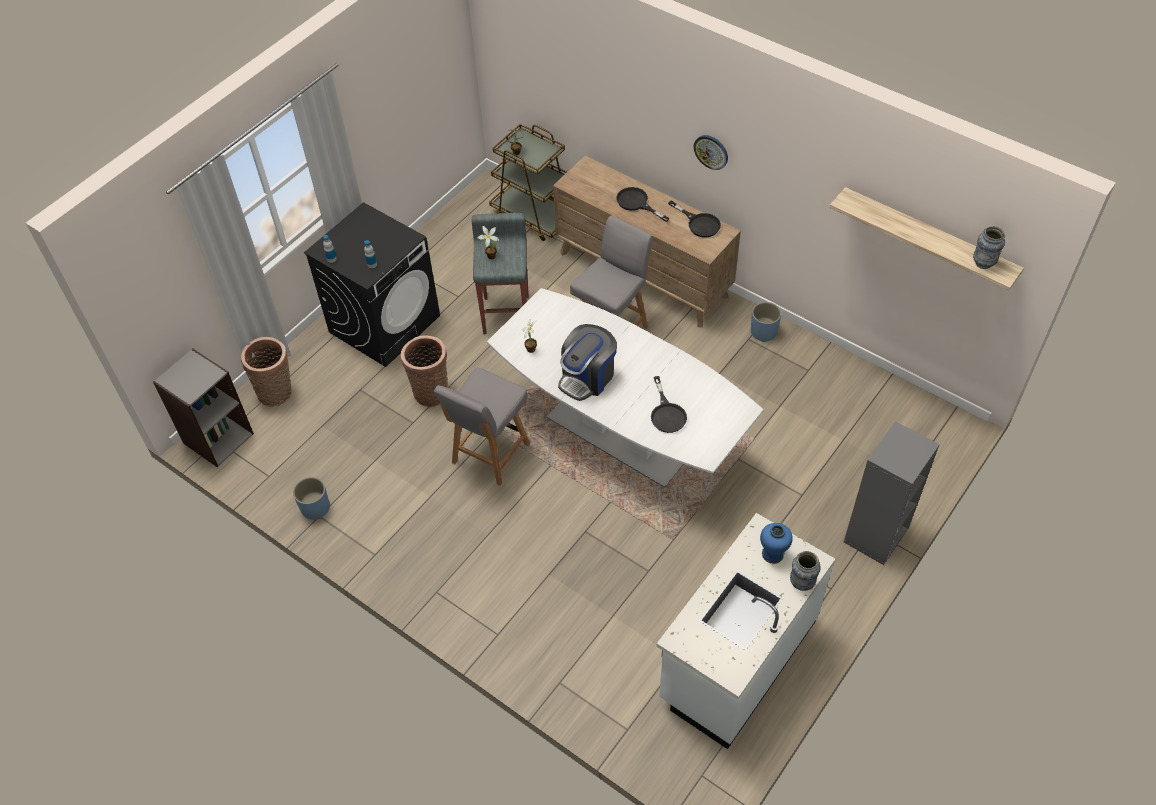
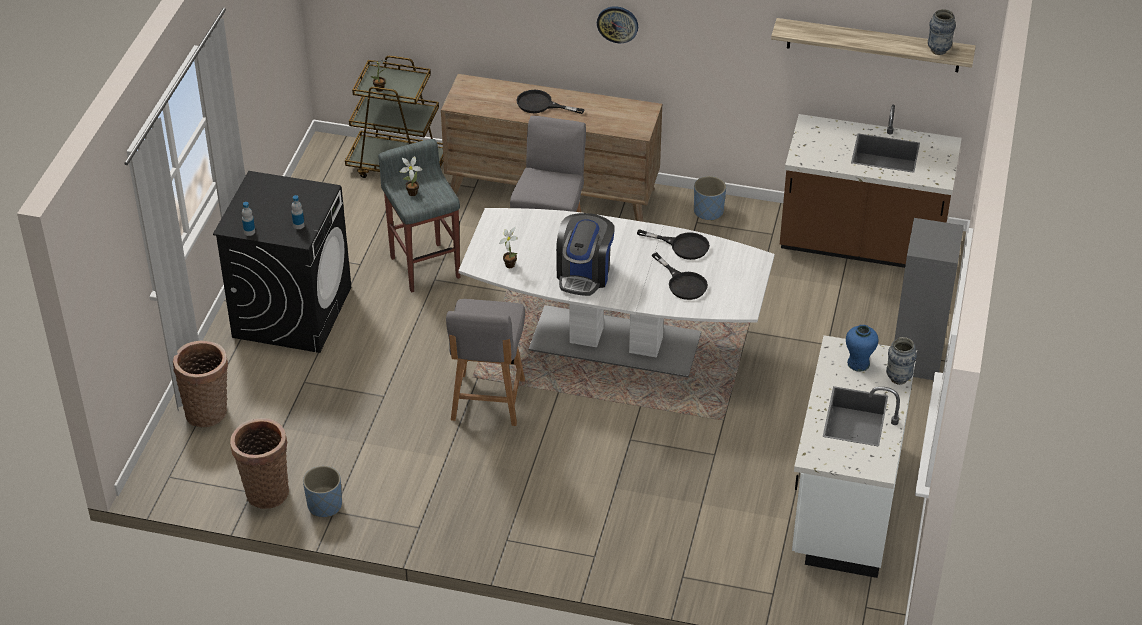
camera: 25 degrees left, 10 degrees down
grey bookcase [153,348,254,467] -> none
basket [401,335,448,407] -> basket moved to [230,418,289,509]
black frying pan [668,200,721,237] -> black frying pan moved to [637,229,710,260]
none -> brown counter [780,105,962,268]

